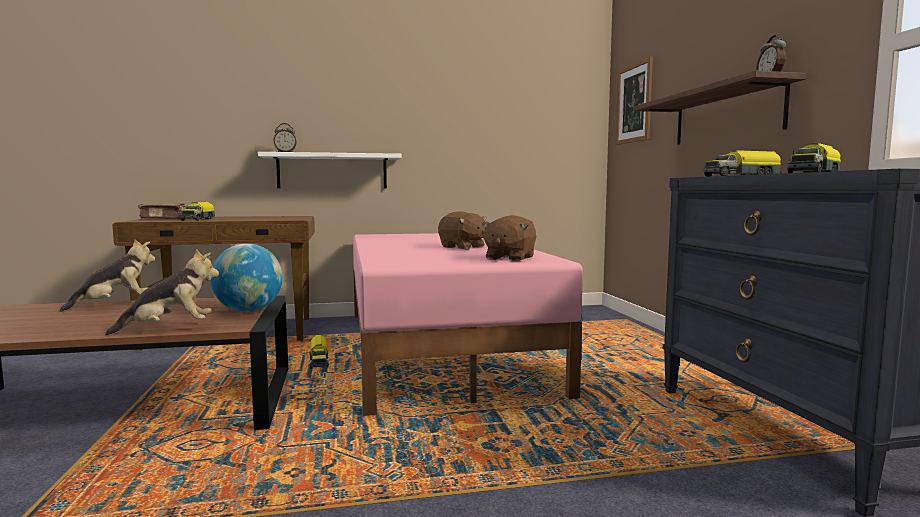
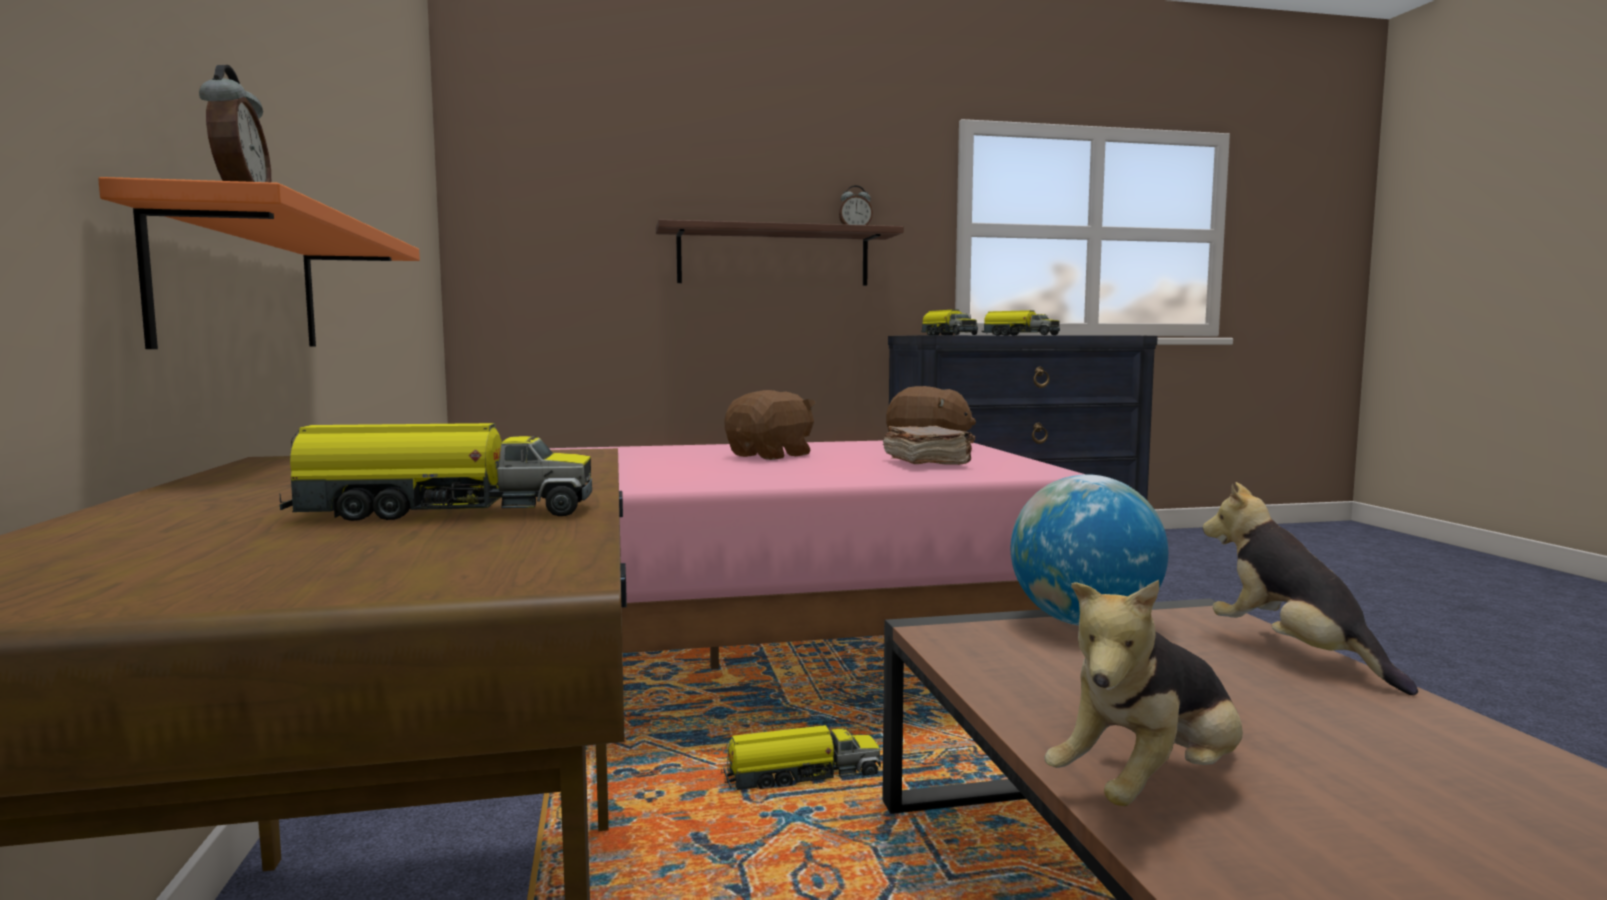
camera: 90 degrees left, 0 degrees up
plush toy [60,239,155,312] -> plush toy turned 90 degrees counterclockwise [1044,580,1243,806]
brown book [138,203,186,220] -> brown book moved to [883,426,975,465]
white shelf [258,152,401,188] -> orange shelf [98,177,420,349]
picture [615,57,653,145] -> none

